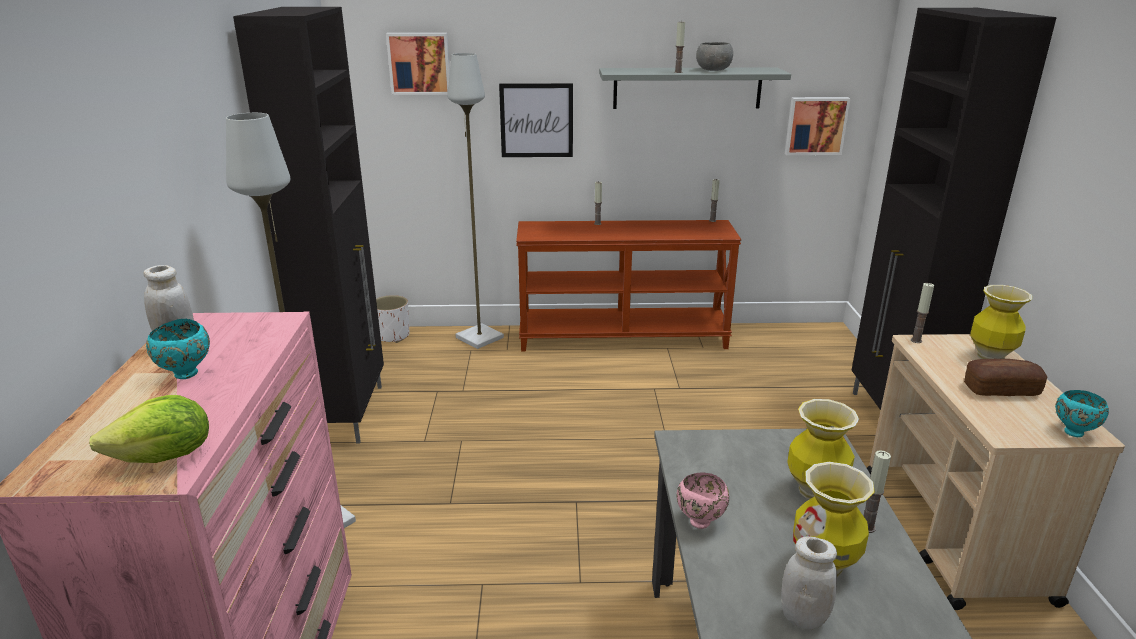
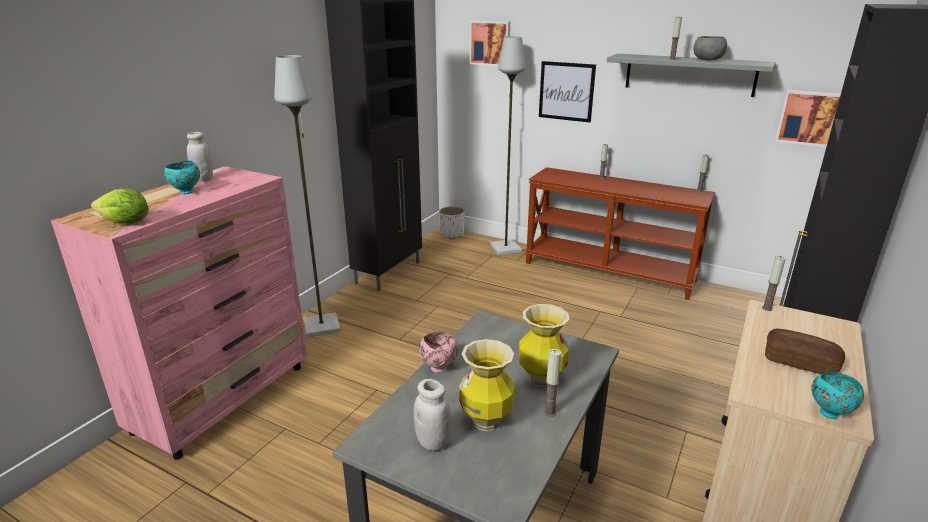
camera: 30 degrees right, 0 degrees up
vase [970,285,1032,359] -> none

